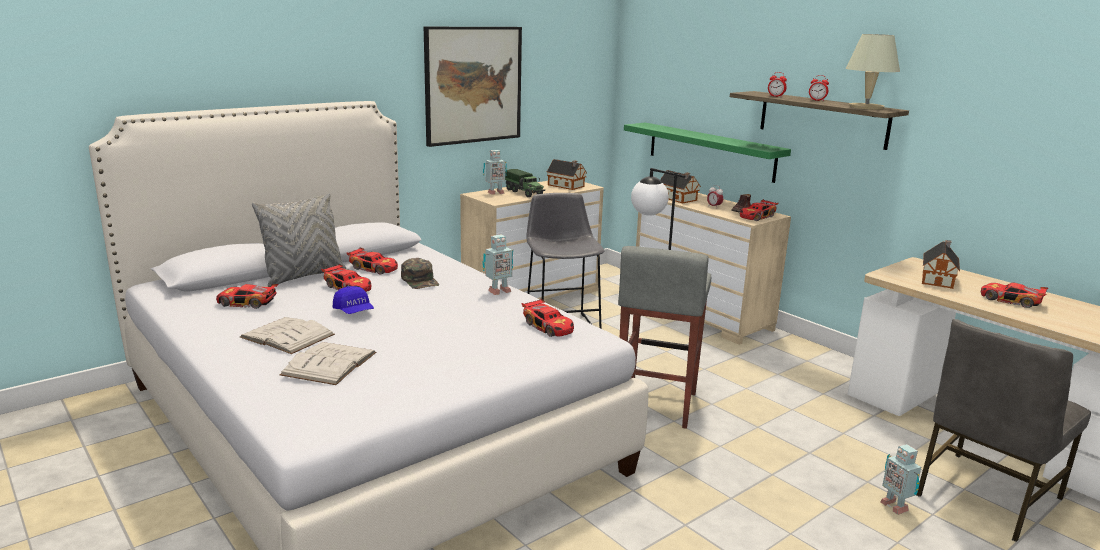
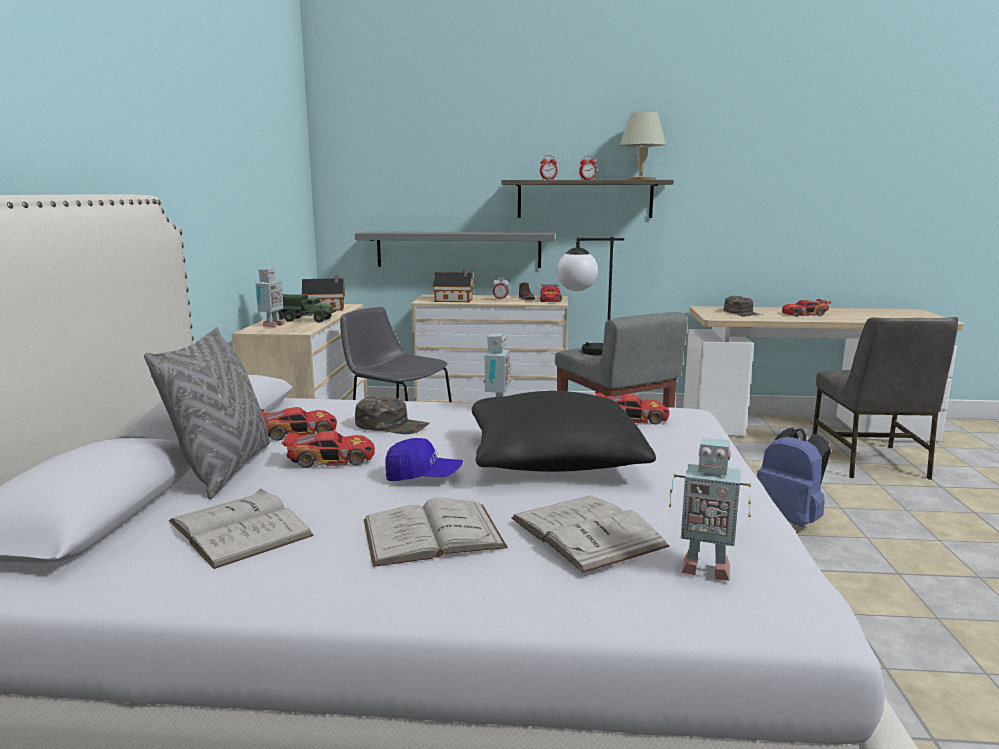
camera: 45 degrees left, 5 degrees down
toy car [216,284,278,309] -> white book [169,488,314,569]
picture [424,27,522,147] -> none
green shelf [624,123,791,183] -> grey shelf [355,231,555,268]
toy robot [880,444,921,515] -> toy robot moved to [669,438,751,581]
toy house [922,240,960,289] -> green cap [724,296,762,316]
none -> black pillow [472,391,656,472]
none -> blue backpack [757,428,831,527]

